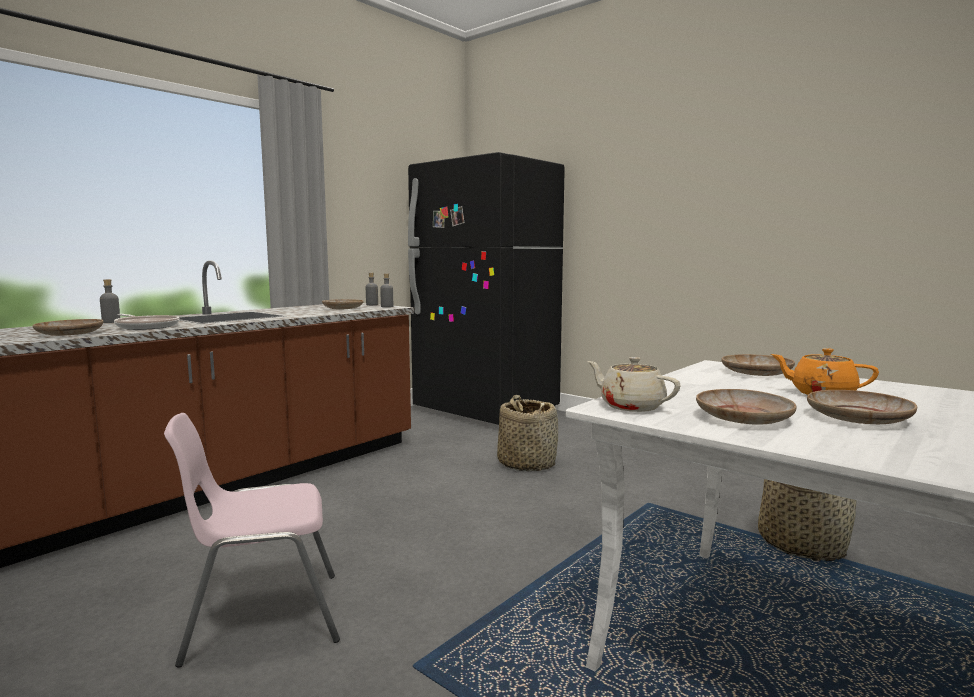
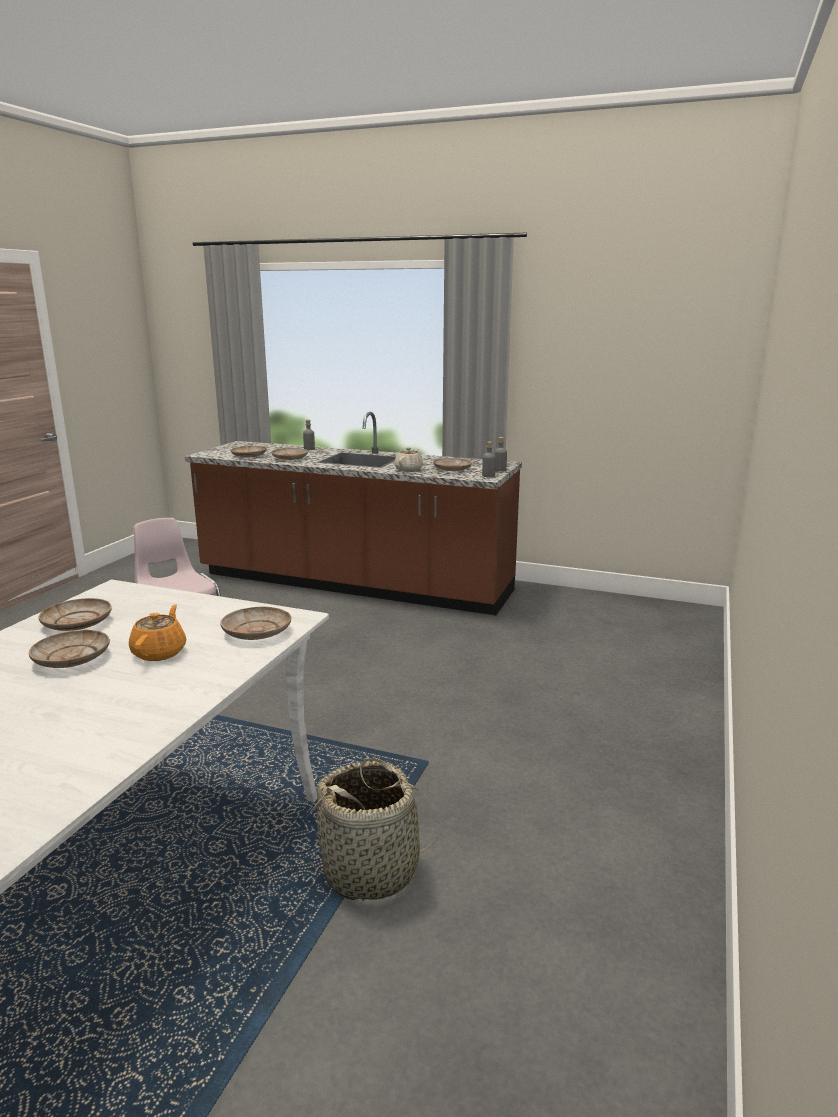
camera: 70 degrees right, 10 degrees up
frying pan [114,314,179,330] -> beige plate [272,448,308,460]
black fridge [408,152,565,425] -> none
basket [497,395,558,471] -> none
beige teapot [587,357,681,412] -> beige teapot moved to [394,447,423,472]

